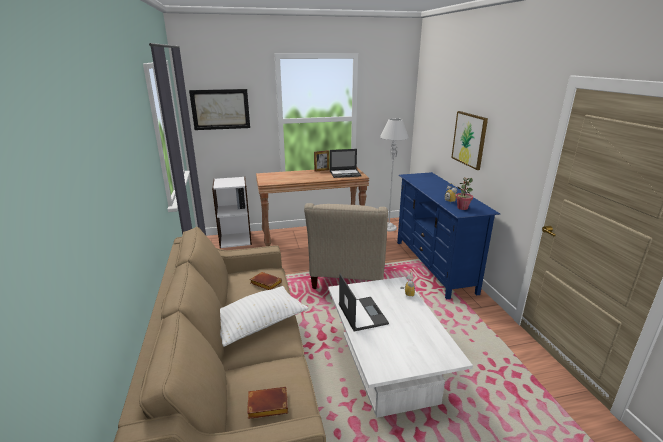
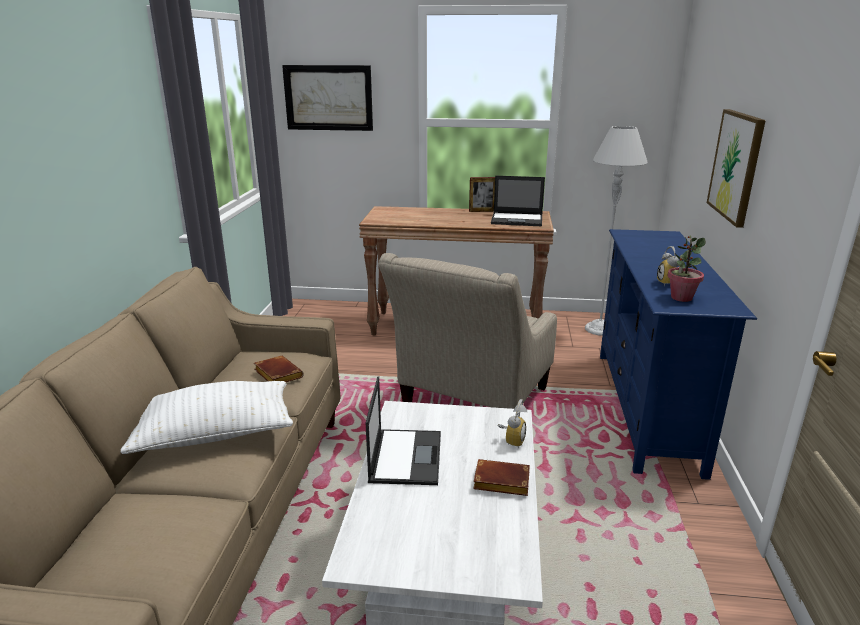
camera: 20 degrees right, 0 degrees up
white bookcase [212,177,252,248] -> none
brown book [247,387,288,419] -> brown book moved to [473,459,530,496]

